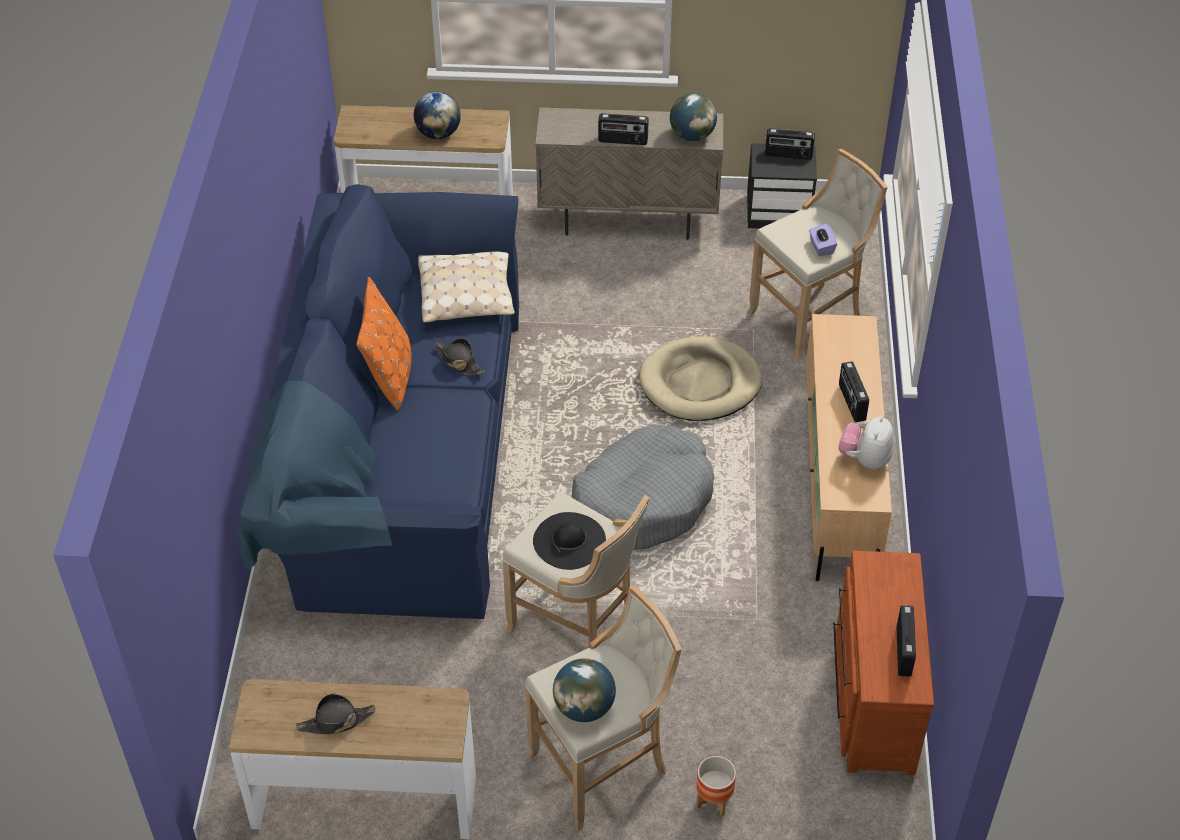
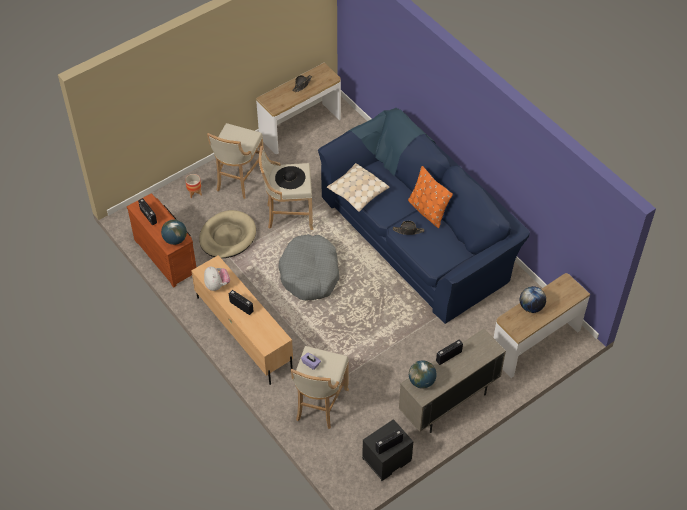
camera: 140 degrees right, 5 degrees up
beige pillow [418,252,515,322] -> beige pillow moved to [327,163,390,212]
globe [553,658,616,722] -> globe moved to [161,219,187,245]
beige dog bed [639,336,762,421] -> beige dog bed moved to [199,210,256,258]

